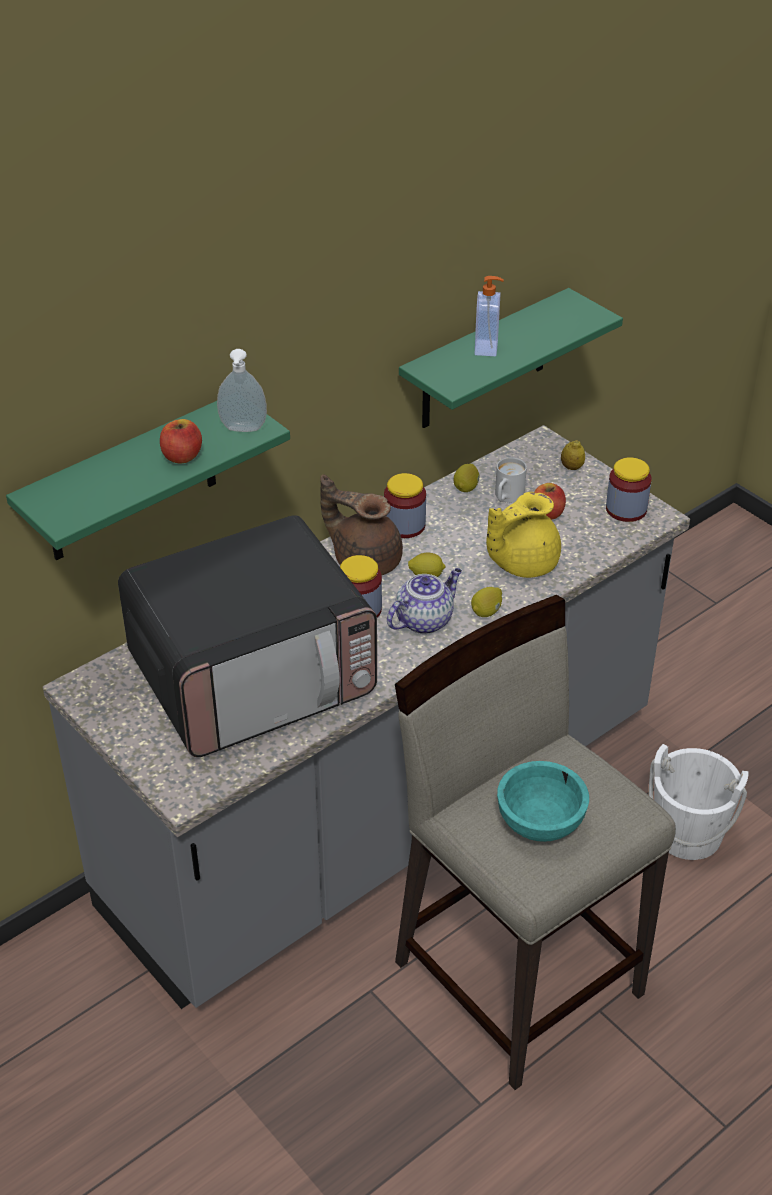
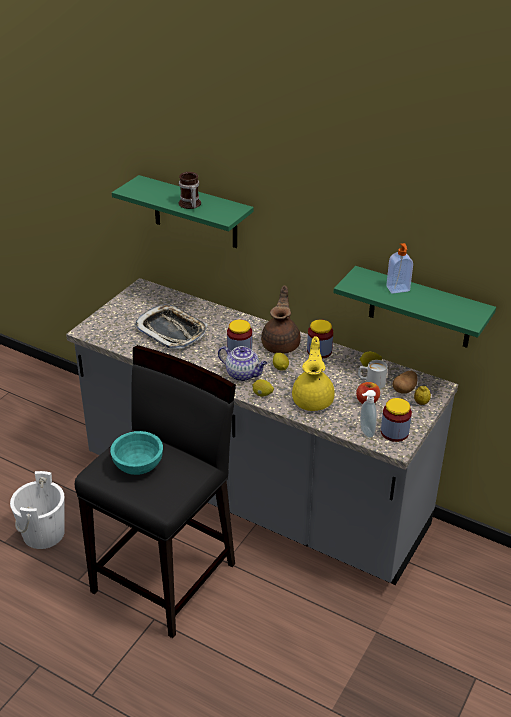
camera: 70 degrees right, 5 degrees down
microwave [118,515,377,757] -> tray [134,305,208,349]
apple [160,419,202,463] -> mug [178,172,201,209]
soap dispenser [217,349,267,432] -> soap dispenser moved to [360,390,377,438]
beige stool [395,595,676,1090] -> black stool [75,345,236,638]
yellow teapot [486,492,561,578] -> yellow teapot turned 60 degrees clockwise [292,336,335,411]
white bucket [649,744,749,860] -> white bucket moved to [10,471,65,549]
none -> potato [392,371,417,393]

